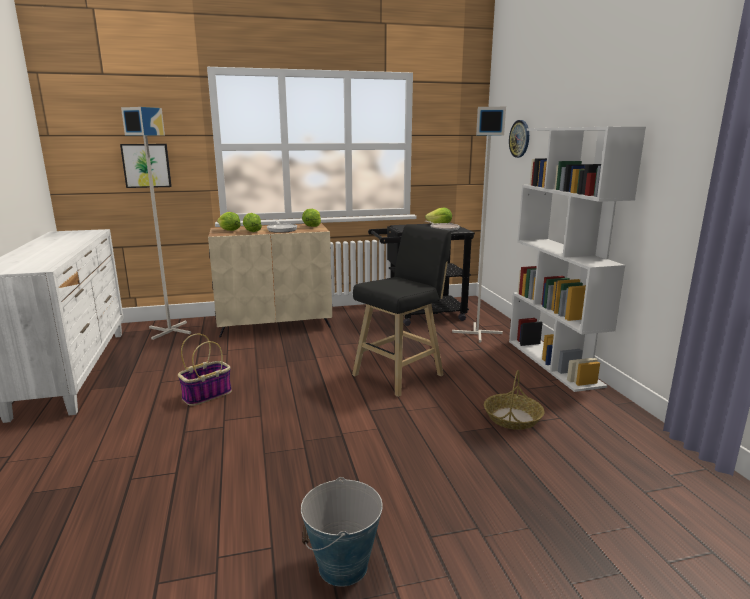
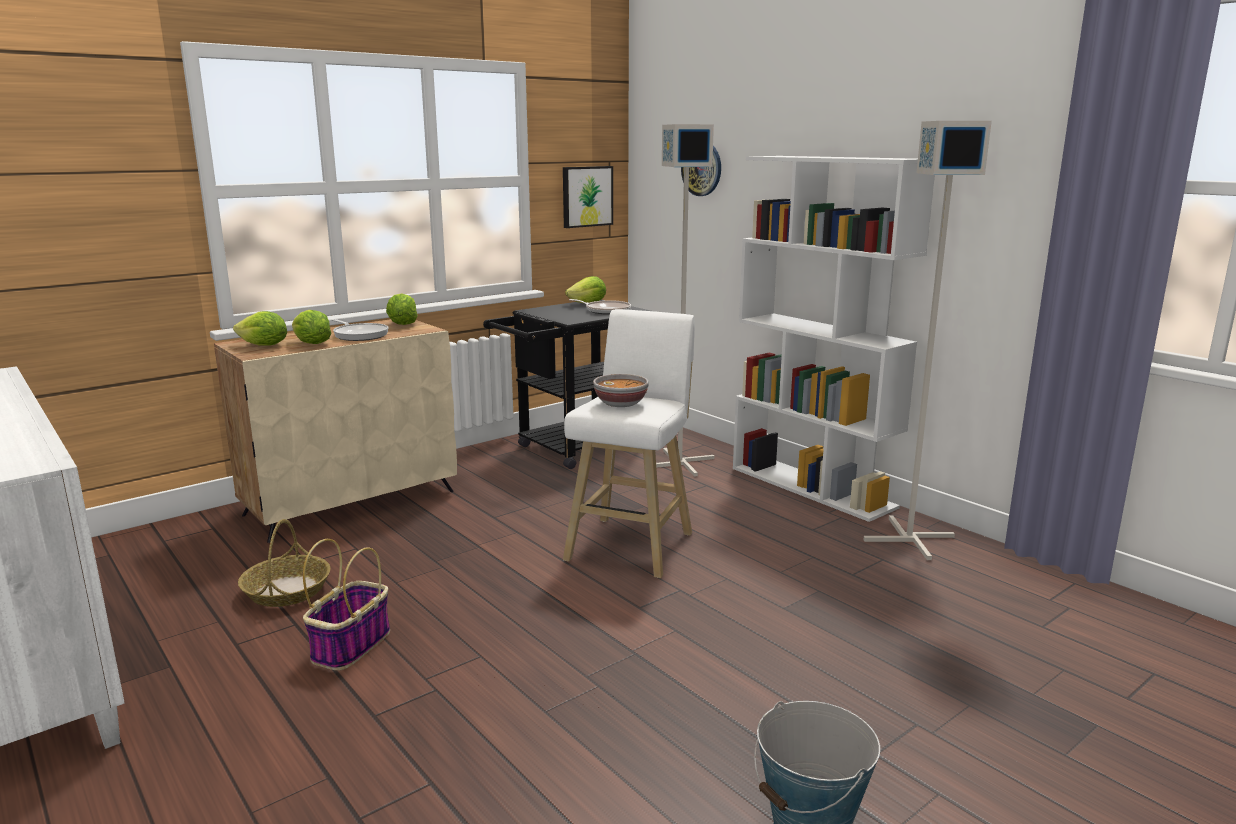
camera: 25 degrees left, 0 degrees up
picture [120,144,172,188] -> picture moved to [563,166,613,228]
grey floor lamp [121,107,191,340] -> grey floor lamp moved to [863,121,992,560]
black stool [352,224,451,397] -> white stool [563,309,695,578]
basket [484,370,544,430] -> basket moved to [238,519,331,607]
none -> bowl [593,374,649,407]

